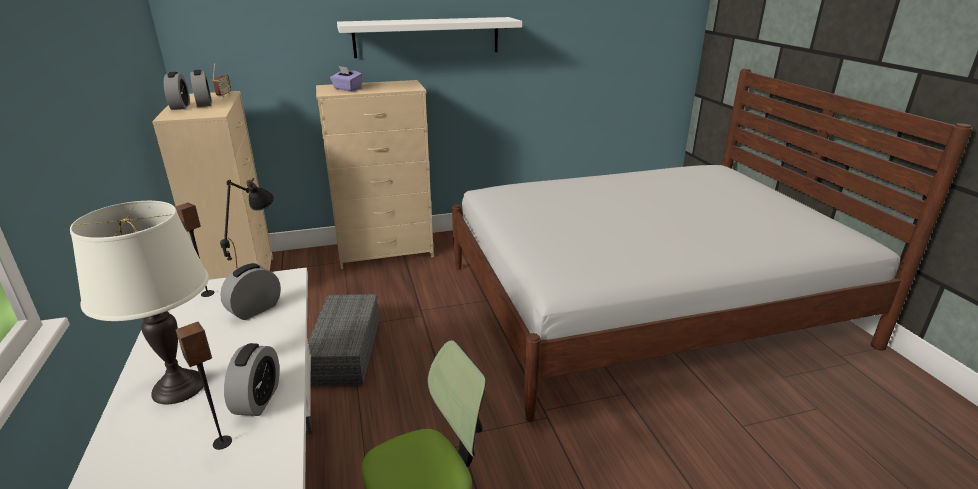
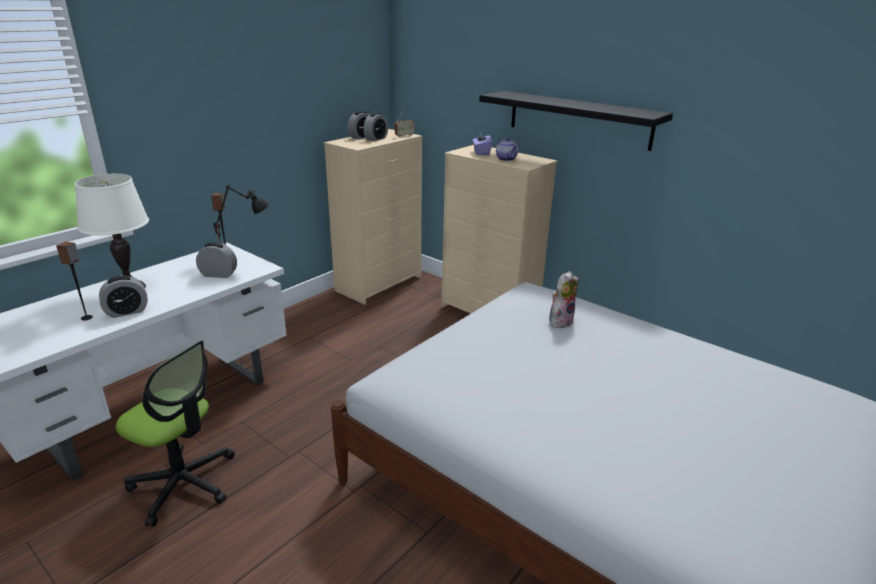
camera: 55 degrees right, 0 degrees up
grey storage box [308,294,379,386] -> none
white shelf [337,17,522,58] -> black shelf [479,91,673,151]
none -> teapot [496,137,518,161]
none -> plush toy [549,271,579,328]

